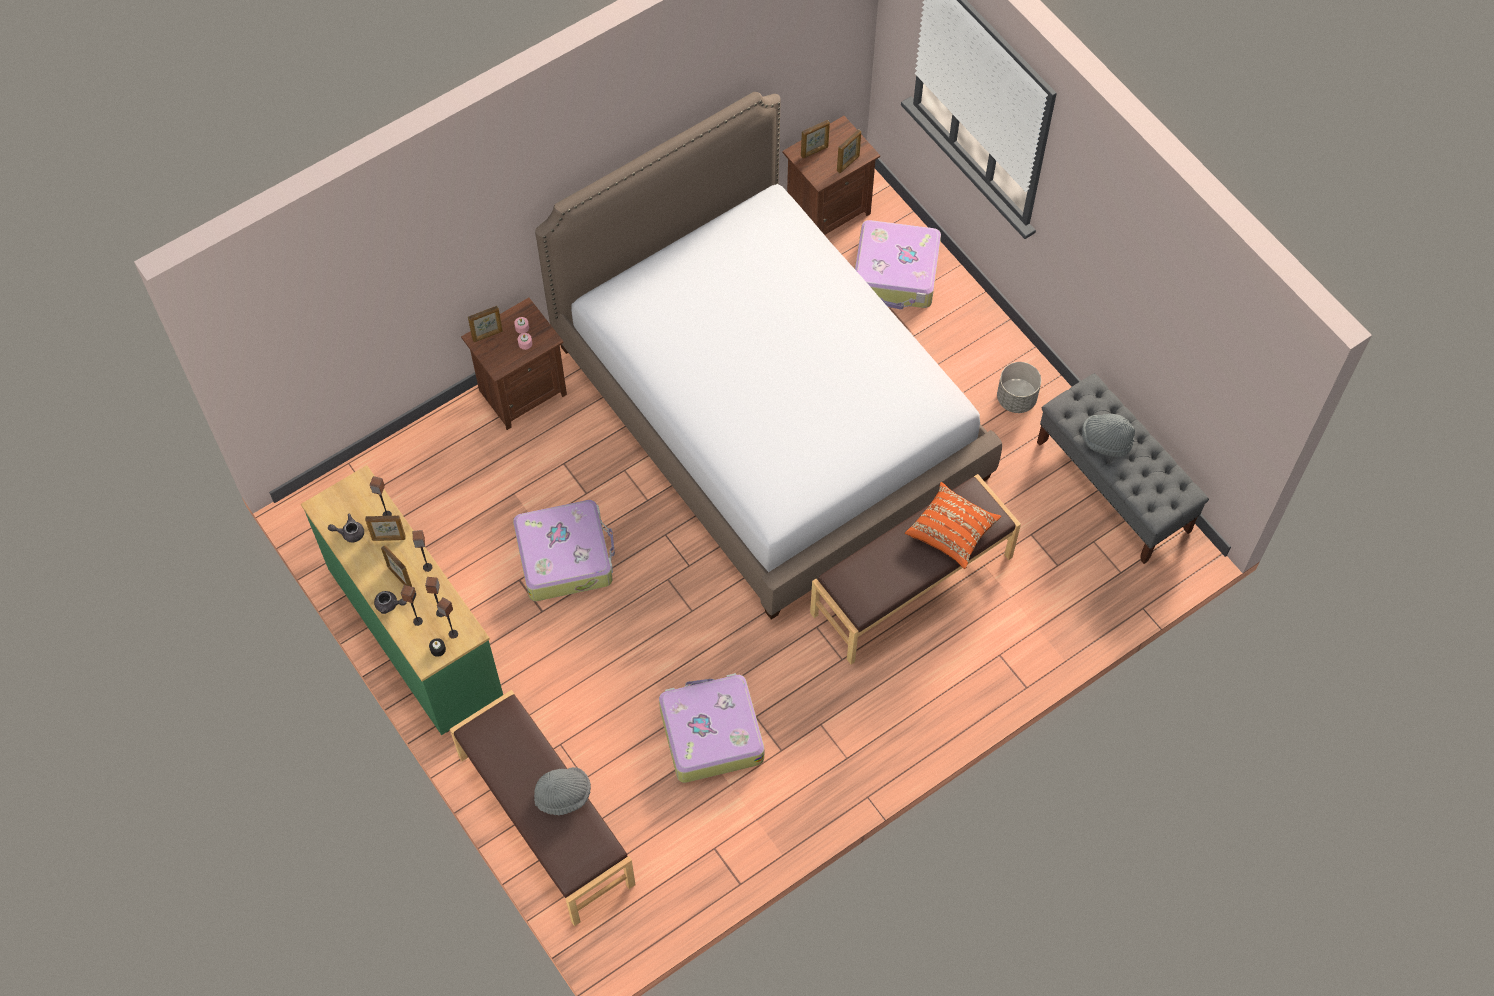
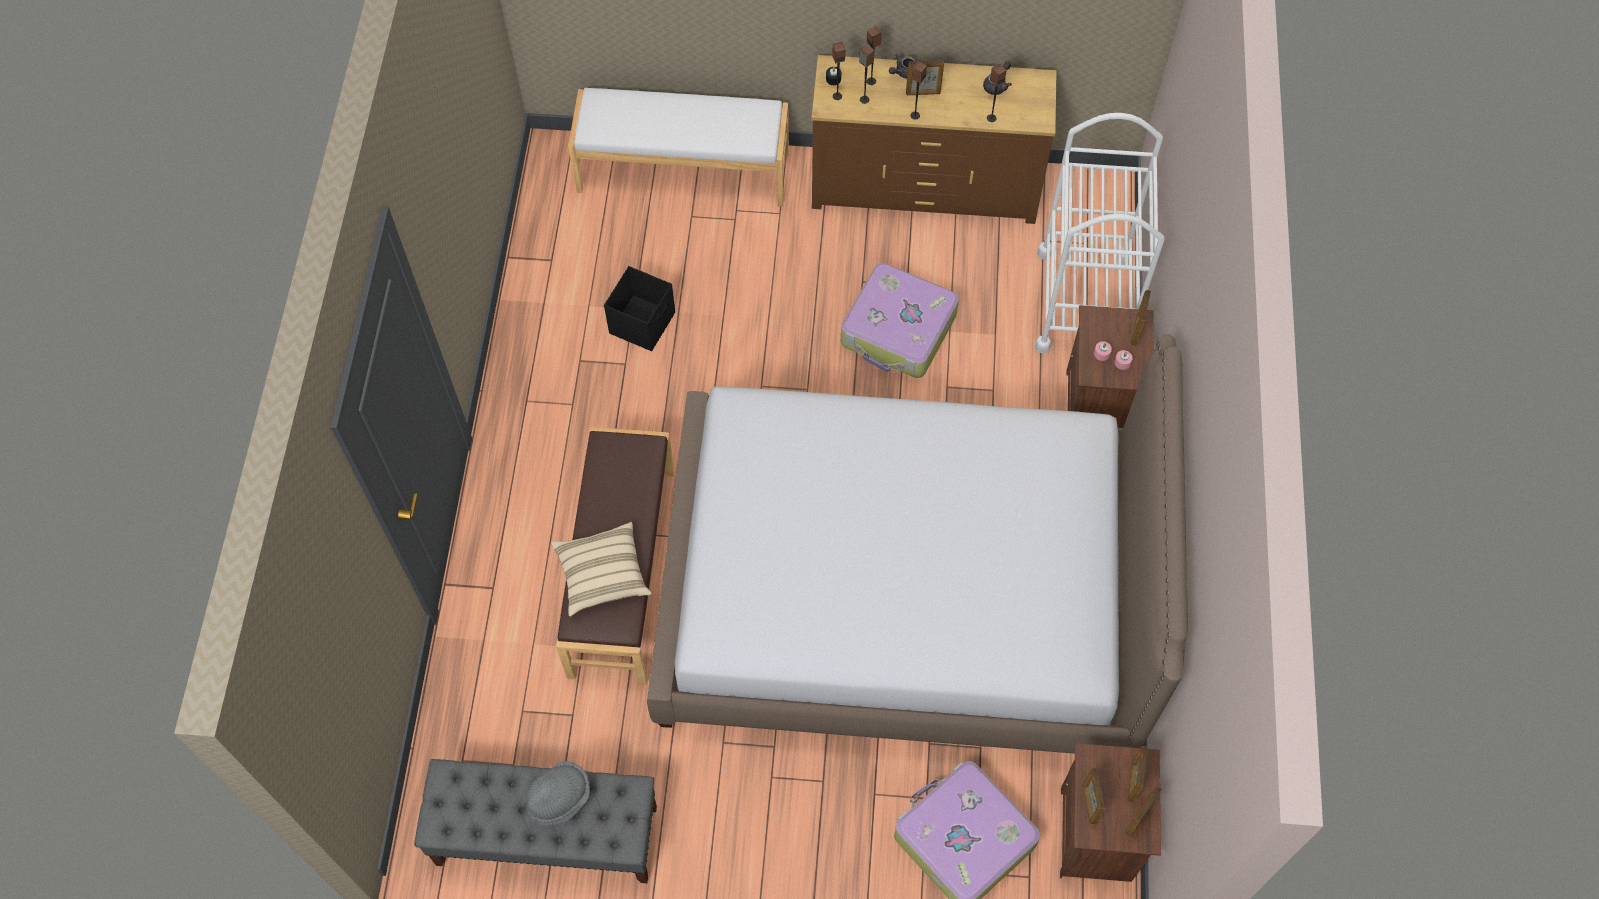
camera: 130 degrees right, 0 degrees up
green dresser [301,465,503,735] -> brown dresser [812,55,1057,224]
picture frame [365,515,406,541] -> picture frame moved to [1125,787,1162,837]
brown bench [450,690,636,926] -> white bench [568,88,789,207]
grey hat [534,767,591,815] -> none
suitcase [659,673,764,783] -> black storage box [604,266,675,351]
orange pillow [905,482,1001,569] -> beige pillow [551,522,652,617]
grey planter [997,362,1041,413] -> none
none -> white cart [1035,113,1165,354]

